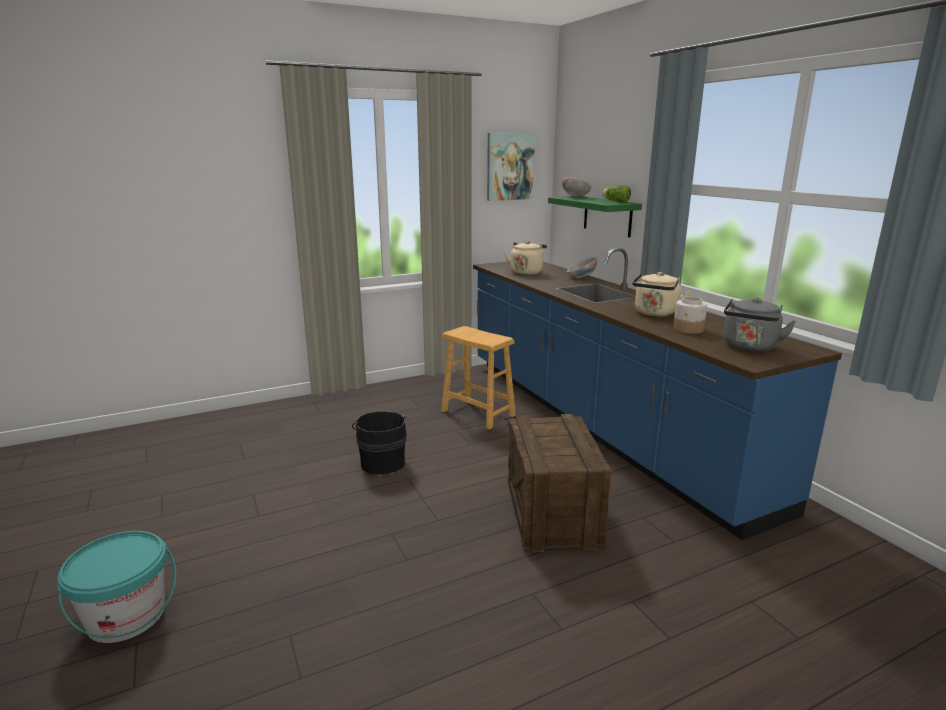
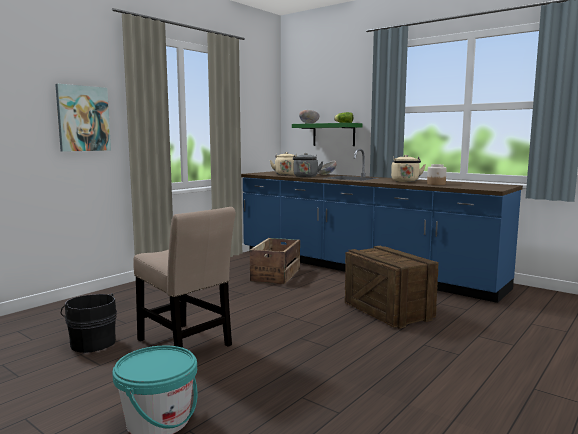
camera: 25 degrees left, 10 degrees down
black bucket [352,411,407,475] -> black bucket moved to [61,293,117,353]
brown stool [441,326,516,430] -> crate [250,238,300,284]
picture [487,133,535,201] -> picture moved to [55,84,111,152]
grey kettle [724,298,796,352] -> grey kettle moved to [293,153,324,177]
none -> beige chair [133,207,236,348]

